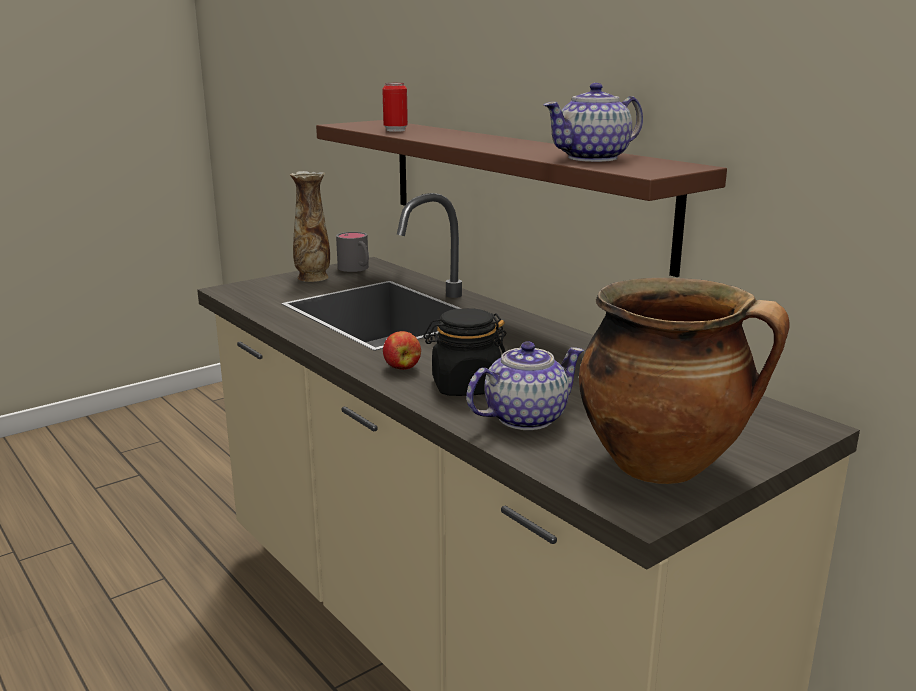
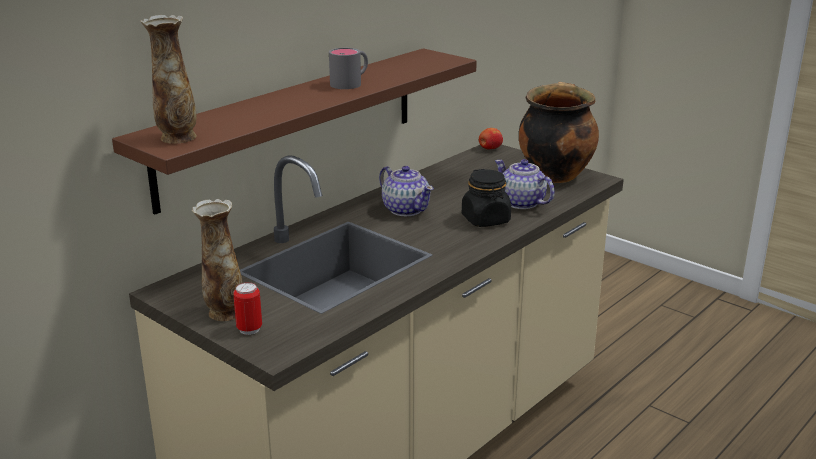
camera: 100 degrees left, 5 degrees up
grey mug [336,232,369,272] -> grey mug moved to [329,48,368,89]
can [383,83,408,132] -> can moved to [233,282,262,335]
apple [383,331,421,370] -> apple moved to [479,128,503,150]
teapot [544,83,643,162] -> teapot moved to [379,166,434,216]
none -> vase [140,15,197,144]

